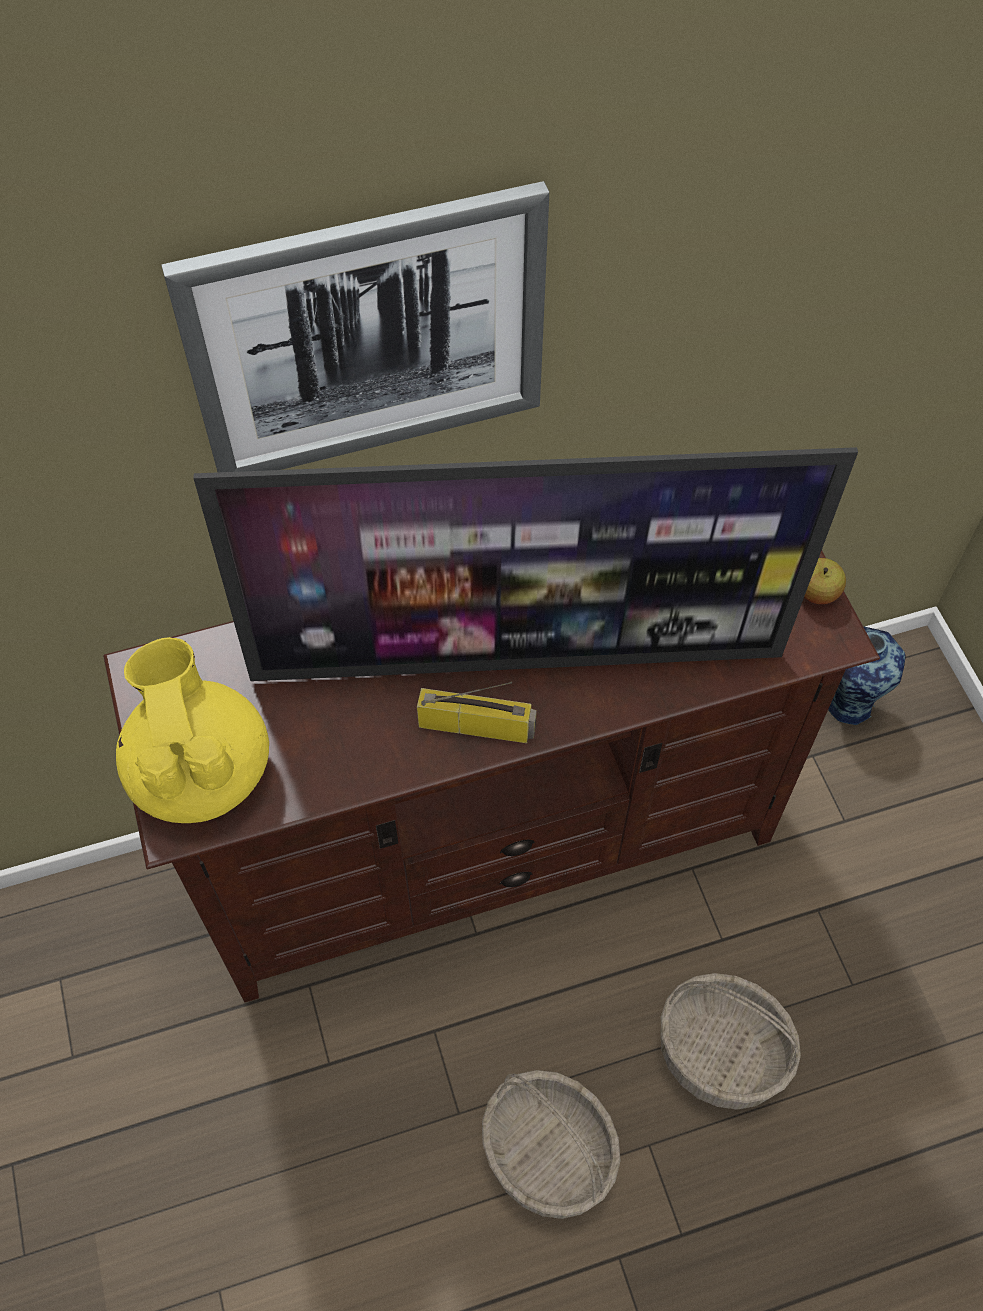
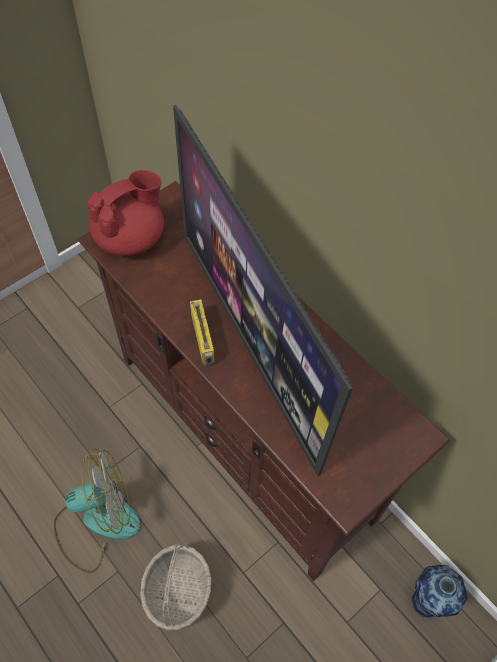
camera: 65 degrees right, 0 degrees up
yellow teapot [116,637,269,823] -> red teapot [87,170,164,256]
picture [161,181,549,472] -> none
basket [482,1070,621,1219] -> fan [54,448,140,573]
apple [804,558,846,604] -> none

